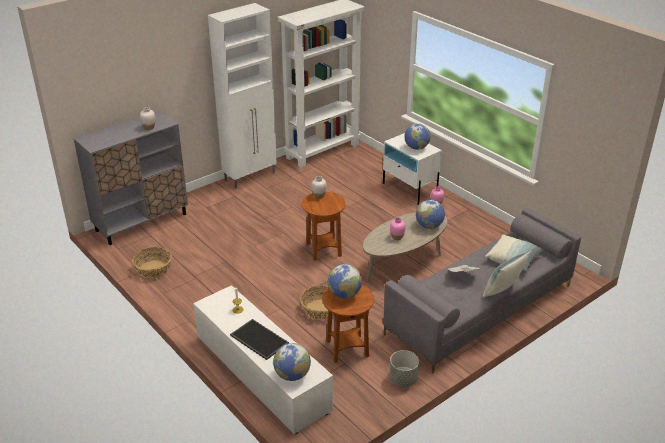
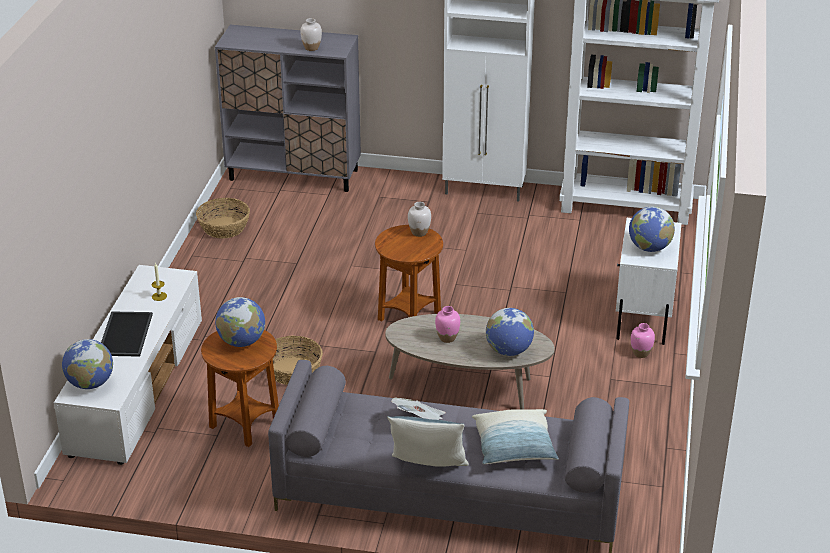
camera: 50 degrees right, 0 degrees up
grey planter [389,350,419,387] -> none

